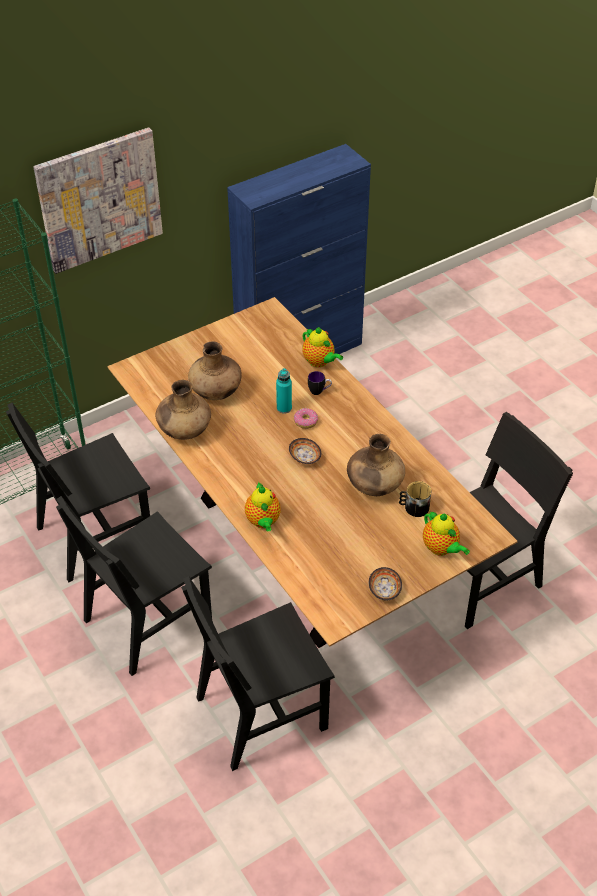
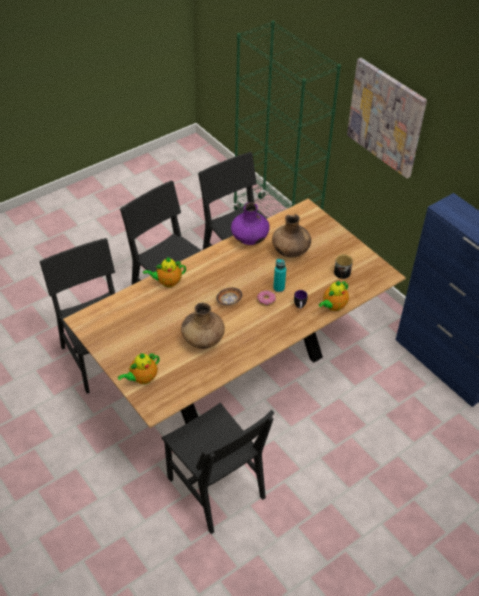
camera: 85 degrees right, 0 degrees up
brown vase [156,380,211,440] -> purple vase [231,202,270,245]
bowl [369,567,402,600] -> none
mug [399,481,432,517] -> mug moved to [334,254,353,279]

